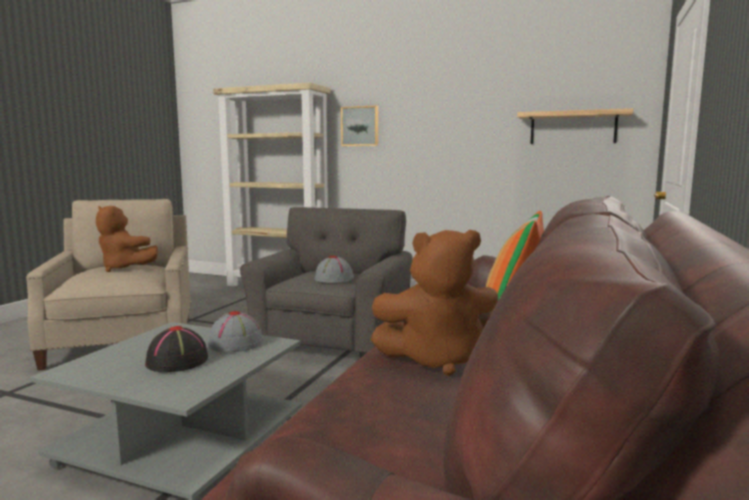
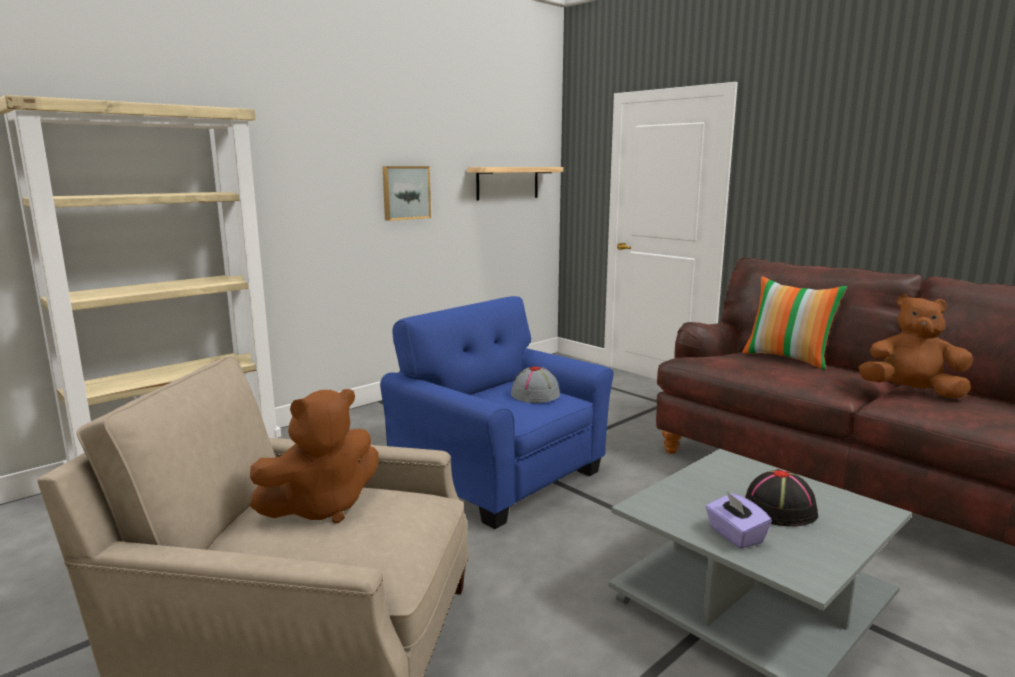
camera: 65 degrees left, 5 degrees up
grey hat [207,311,263,352] -> none
grey armchair [240,207,413,358] -> blue armchair [380,296,614,529]
picture [341,106,378,146] -> picture moved to [382,166,431,221]
brown plush toy [371,230,498,376] -> brown plush toy turned 90 degrees counterclockwise [859,294,973,399]
none -> purple tissue box [705,492,772,549]

